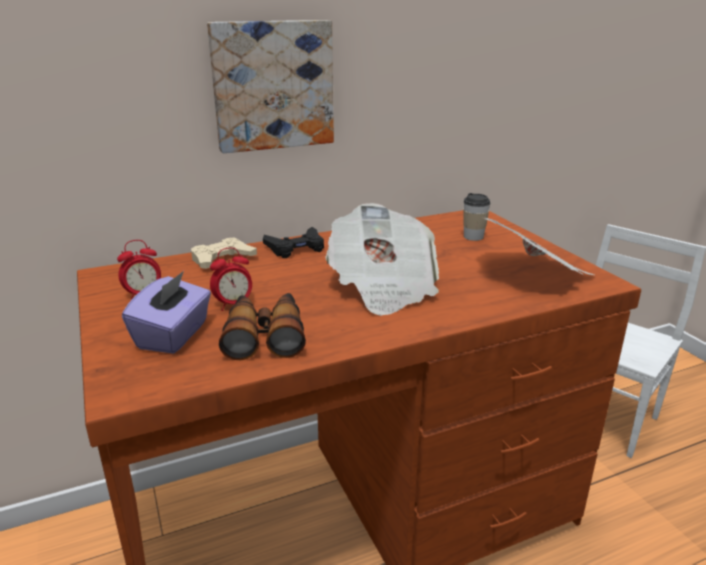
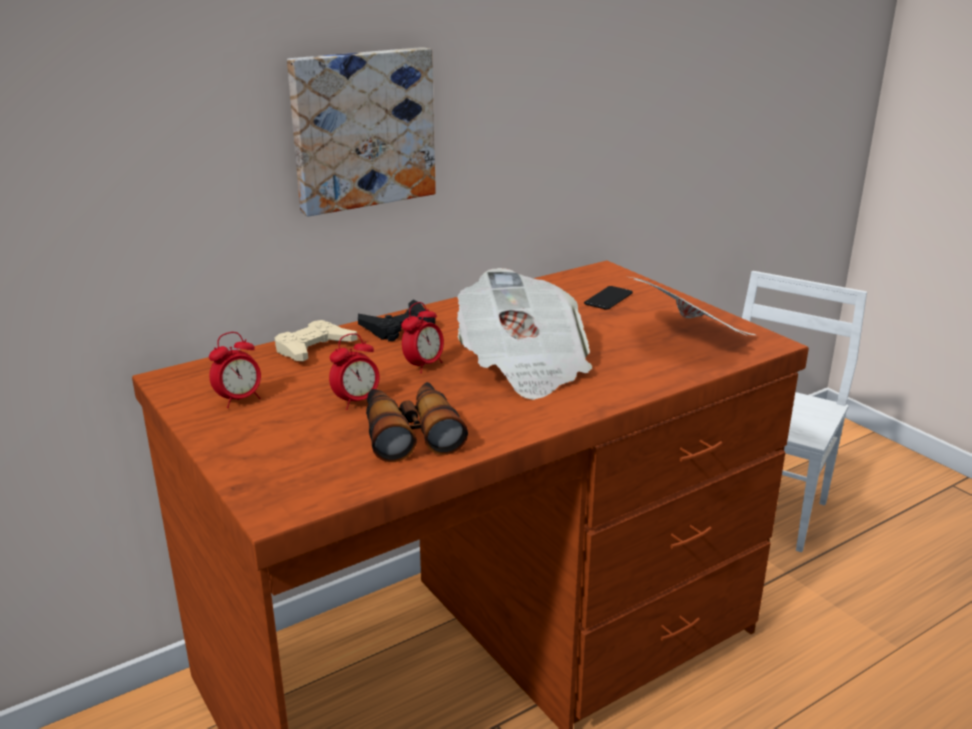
camera: 10 degrees left, 0 degrees up
purple tissue box [122,271,211,354] -> none
cup [463,193,491,241] -> phone [584,286,633,310]
none -> alarm clock [401,302,444,373]

